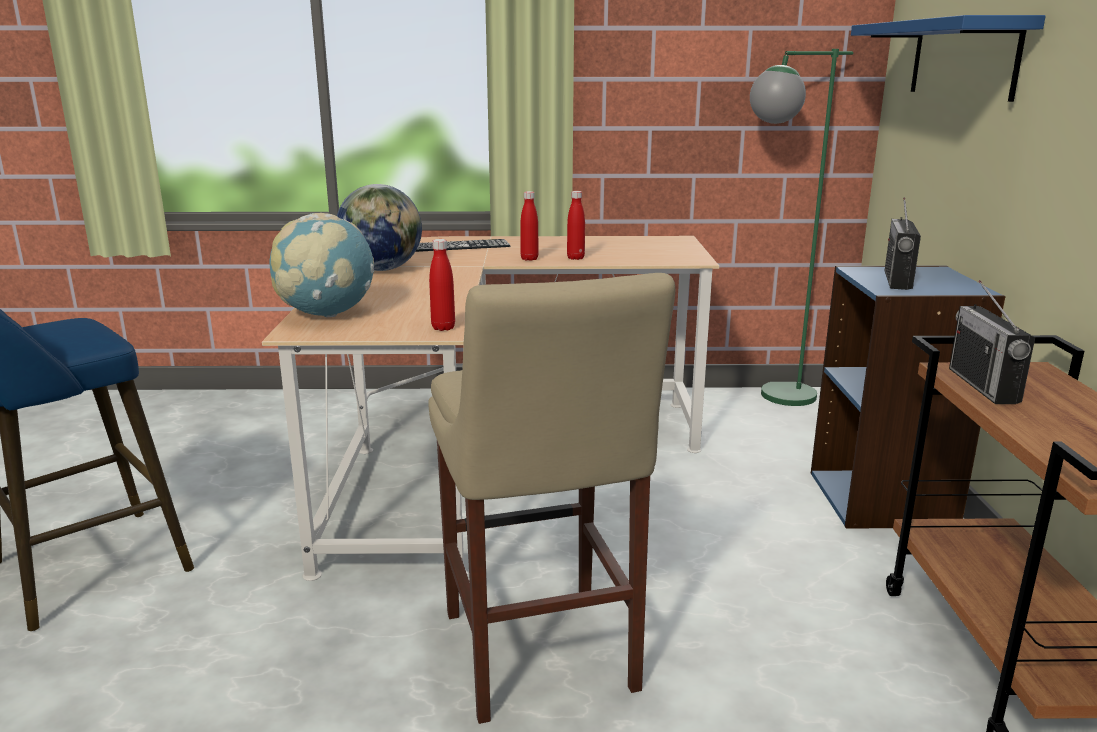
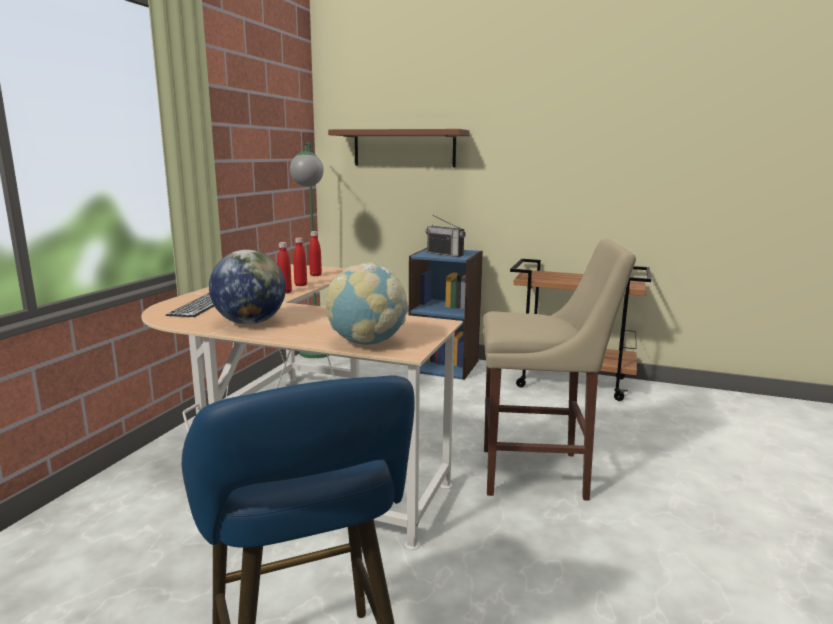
camera: 70 degrees left, 5 degrees down
red bottle [429,239,455,331] -> red bottle moved to [309,231,322,276]
blue shelf [851,15,1046,102] -> brown shelf [328,129,470,167]
radio [949,280,1035,404] -> none

